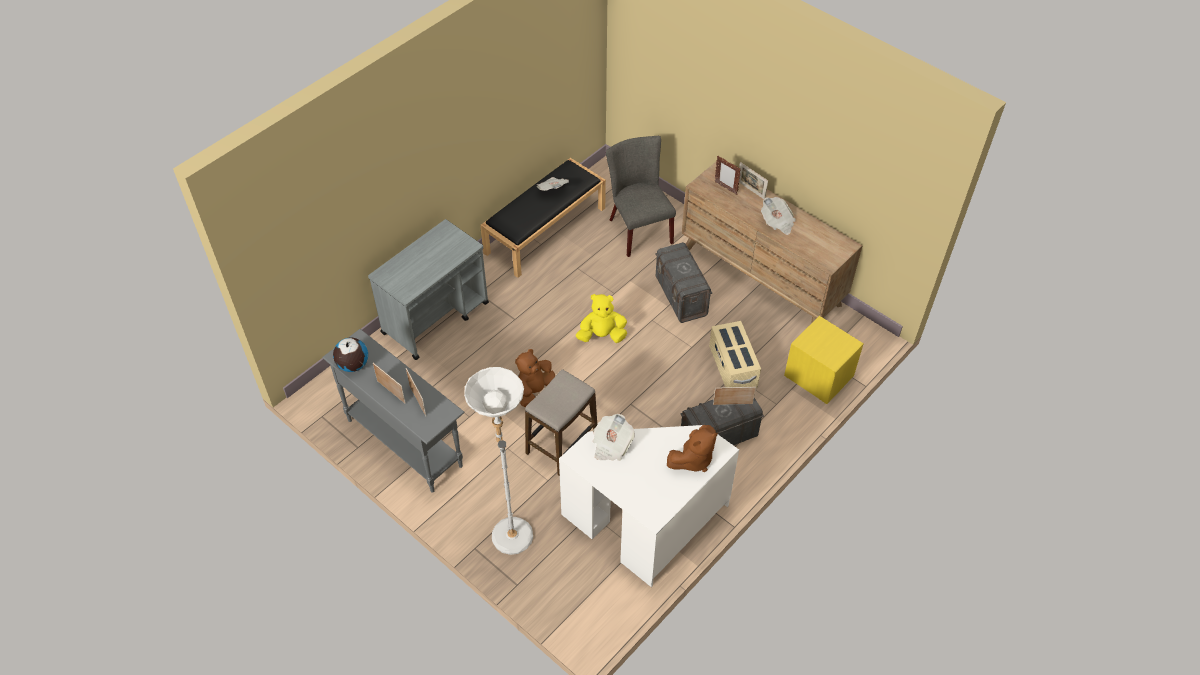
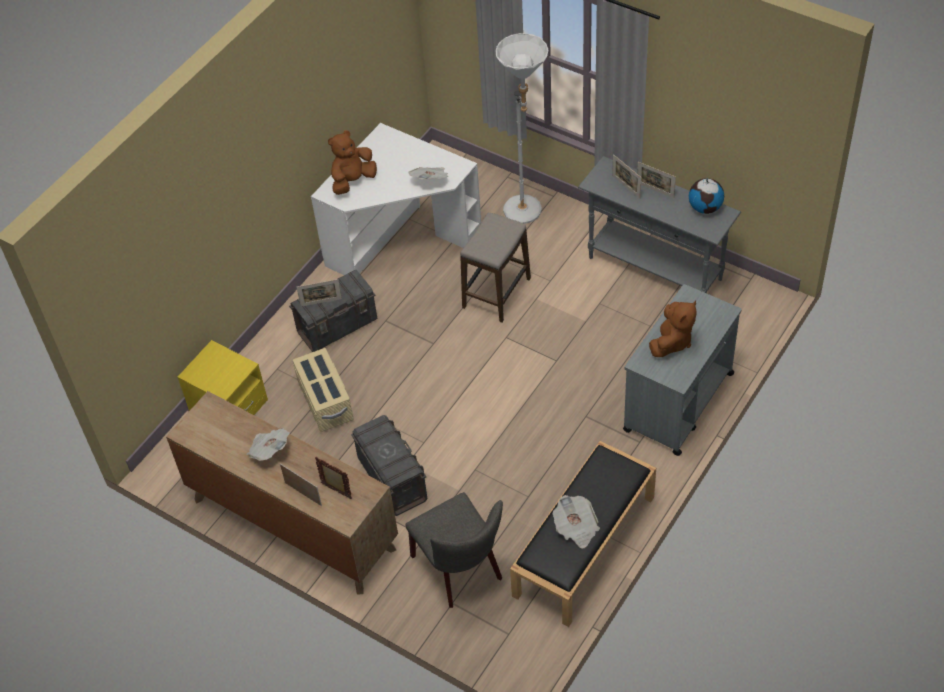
camera: 175 degrees right, 0 degrees up
brown plush toy [515,349,555,407] -> brown plush toy moved to [649,300,697,357]
yellow plush toy [576,294,627,343] -> none

